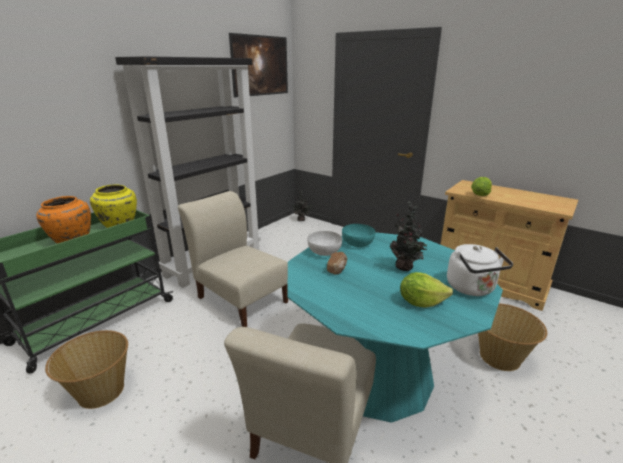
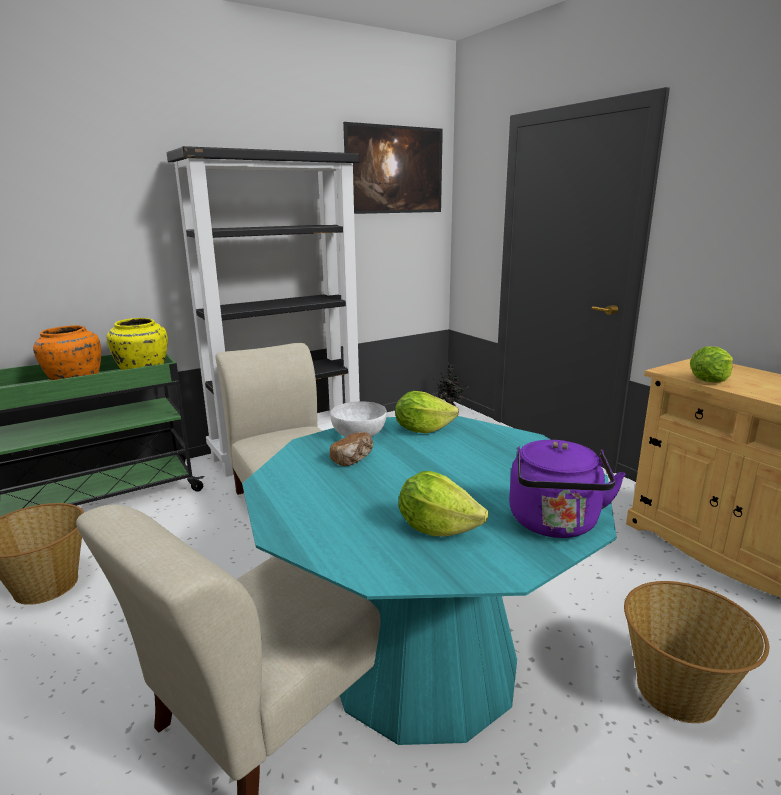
camera: 20 degrees right, 5 degrees down
turquoise bowl [342,224,375,247] -> lettuce [395,391,459,433]
potted plant [390,202,427,271] -> none
white kettle [447,244,513,296] -> purple kettle [509,440,626,538]

